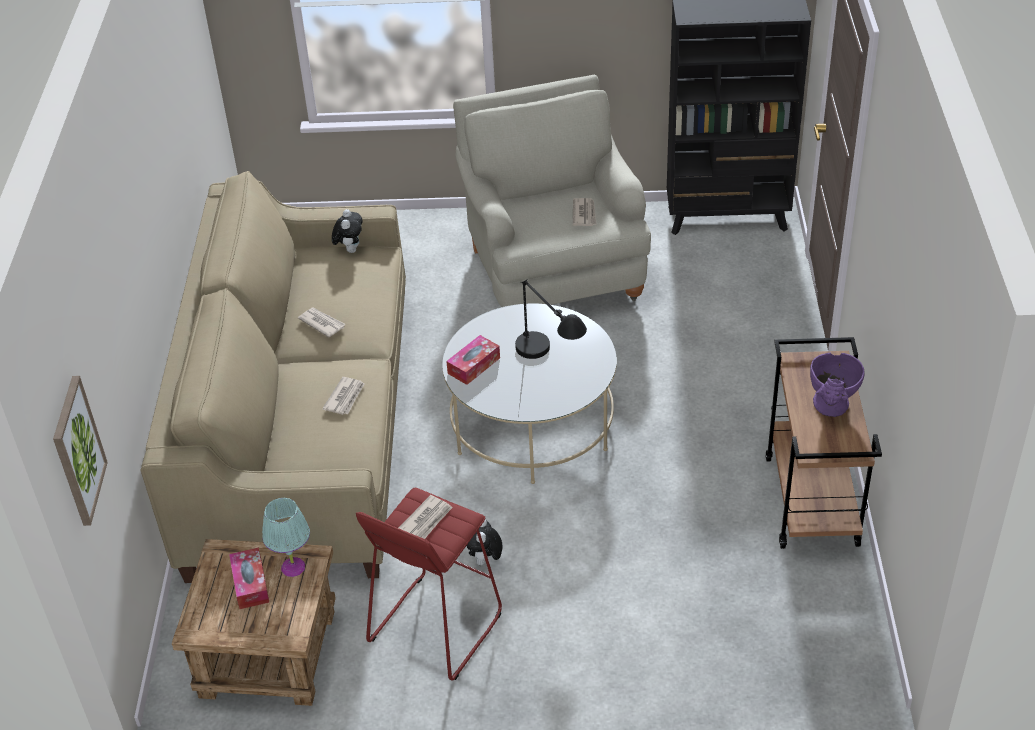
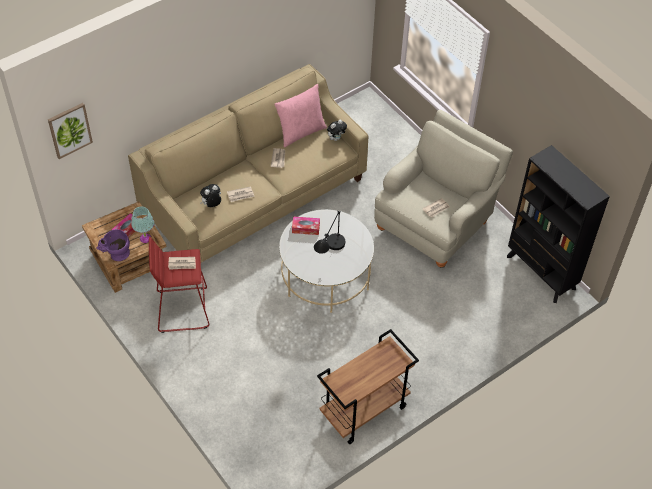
camera: 50 degrees right, 10 degrees up
plush toy [467,520,503,567] -> plush toy moved to [200,184,221,207]
purple vase [810,353,864,417] -> purple vase moved to [96,229,130,261]
none -> pink pillow [275,84,327,147]

